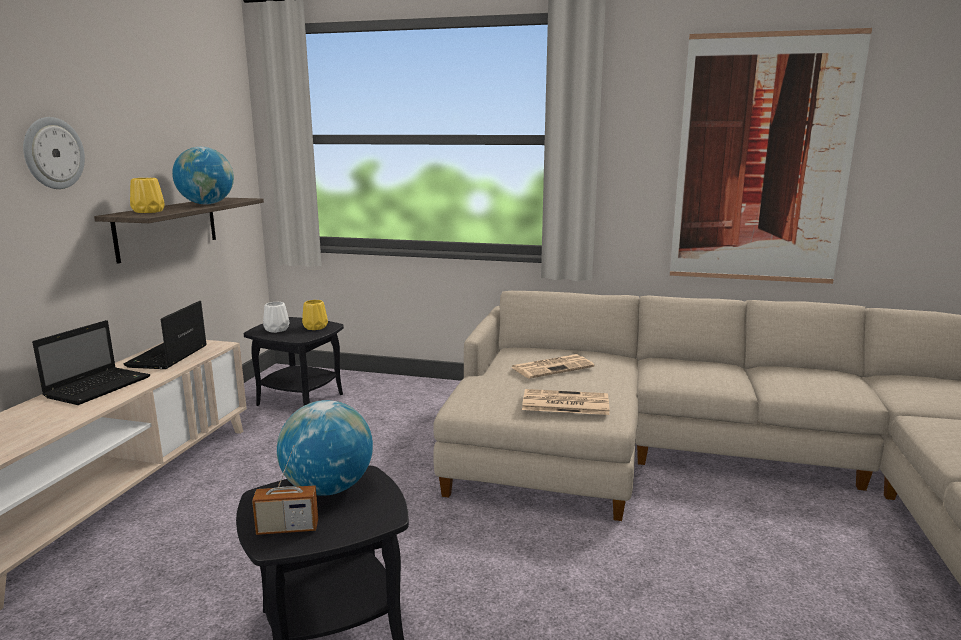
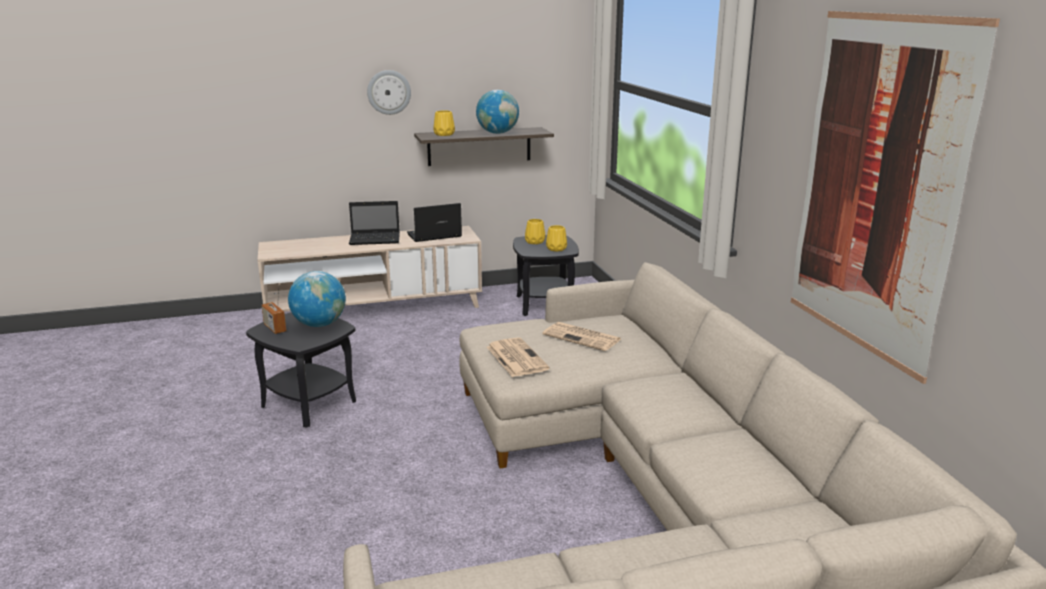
camera: 60 degrees right, 5 degrees up
white vase [263,302,289,333] -> yellow vase [525,219,545,244]

